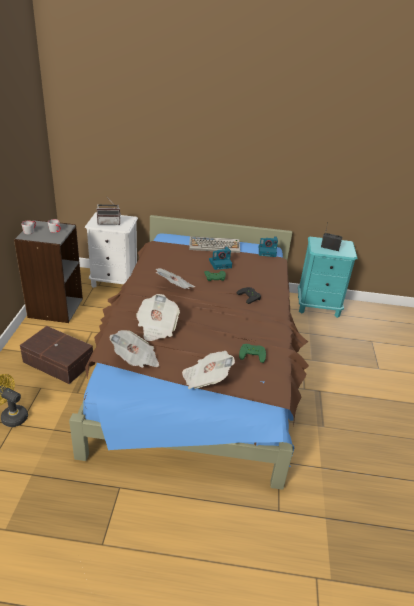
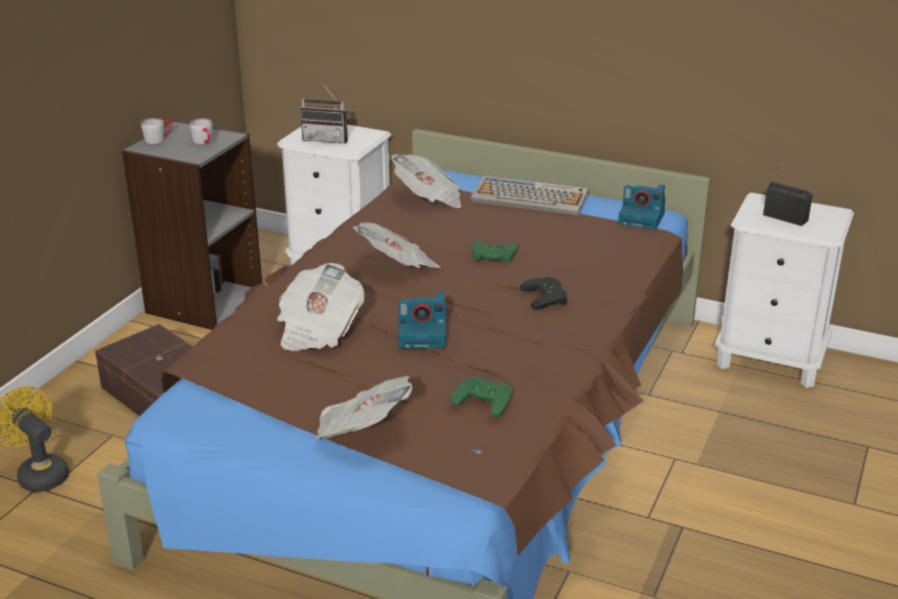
camera: 20 degrees right, 5 degrees down
newspaper [110,330,159,368] -> newspaper moved to [391,154,461,208]
camera [209,246,232,270] -> camera moved to [398,291,446,348]
turquoise nightstand [298,236,358,318] -> white nightstand [715,192,854,388]

